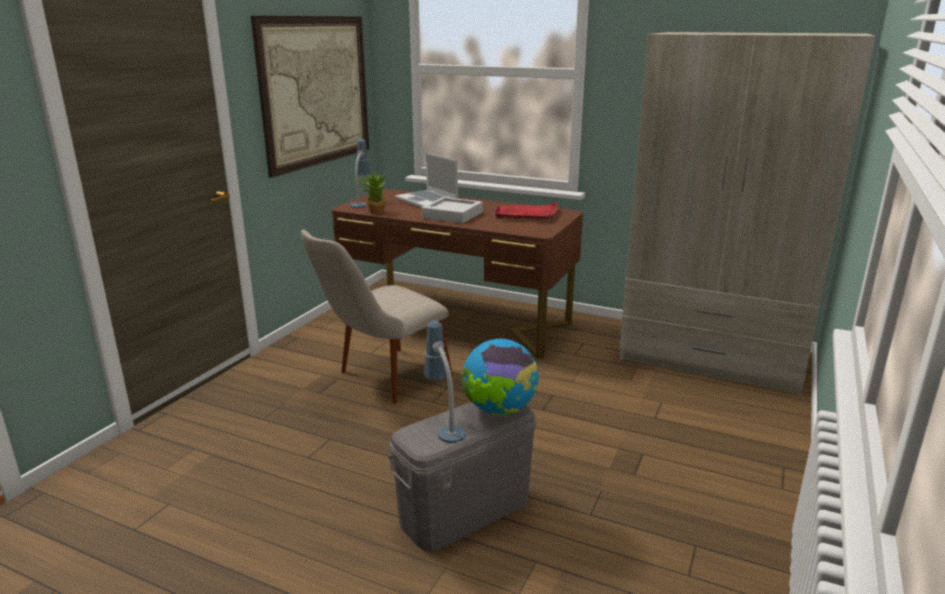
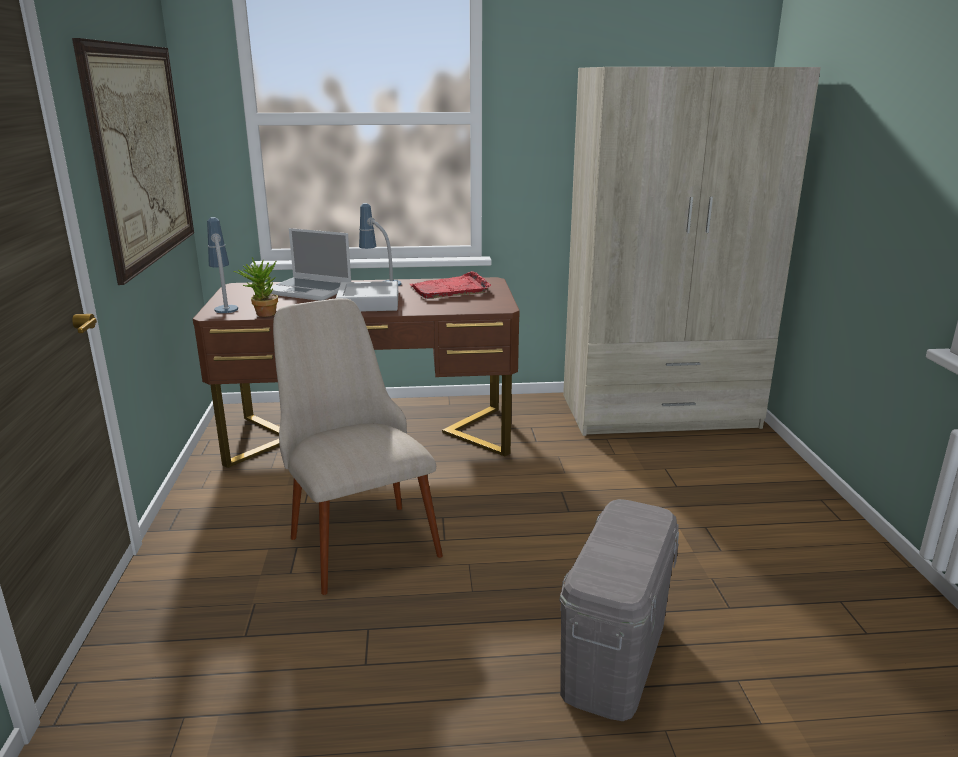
camera: 30 degrees left, 0 degrees up
beige chair [301,230,453,404] -> beige chair turned 135 degrees clockwise [273,298,443,595]
table lamp [424,321,466,443] -> table lamp moved to [359,203,401,286]
globe [461,339,538,416] -> none

